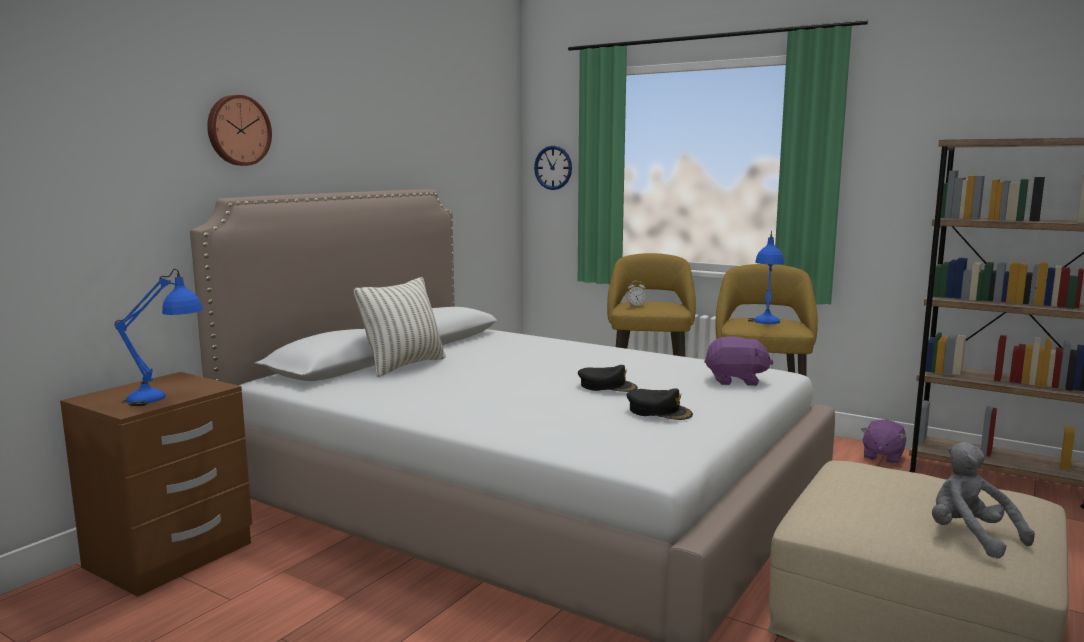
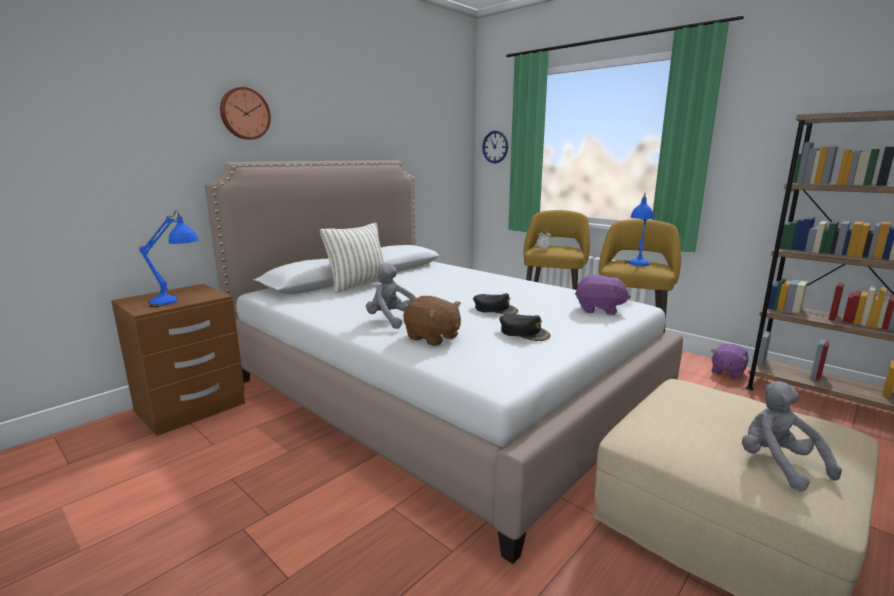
camera: 10 degrees right, 5 degrees up
none -> grey plush toy [366,263,416,329]
none -> brown plush toy [403,296,461,346]

